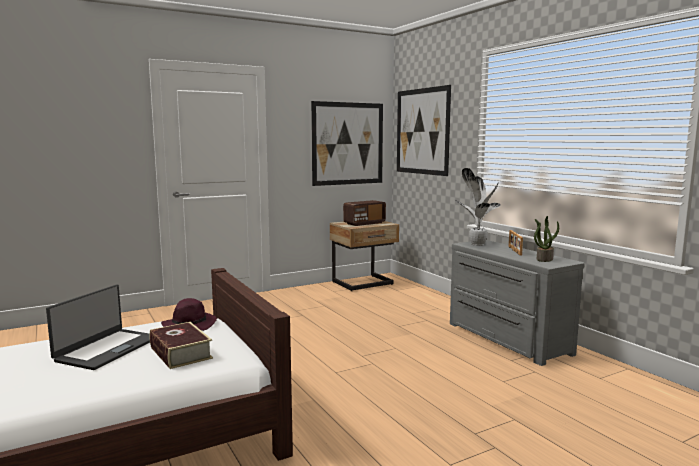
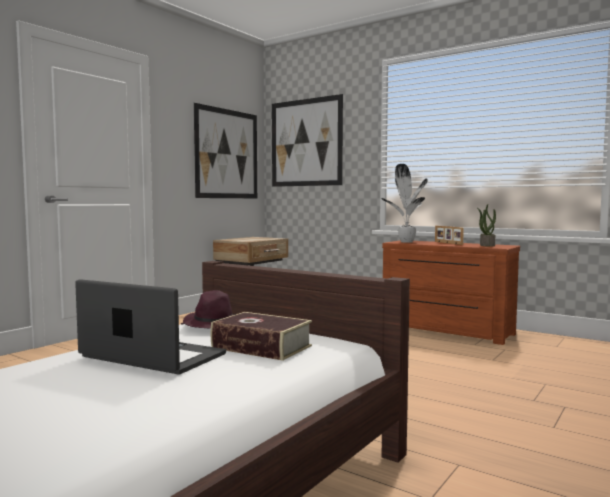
camera: 25 degrees left, 5 degrees down
laptop [46,284,150,370] -> laptop turned 60 degrees counterclockwise [75,279,226,375]
radio [343,200,386,226] -> none
grey dresser [450,240,585,366] -> brown dresser [382,240,520,345]

